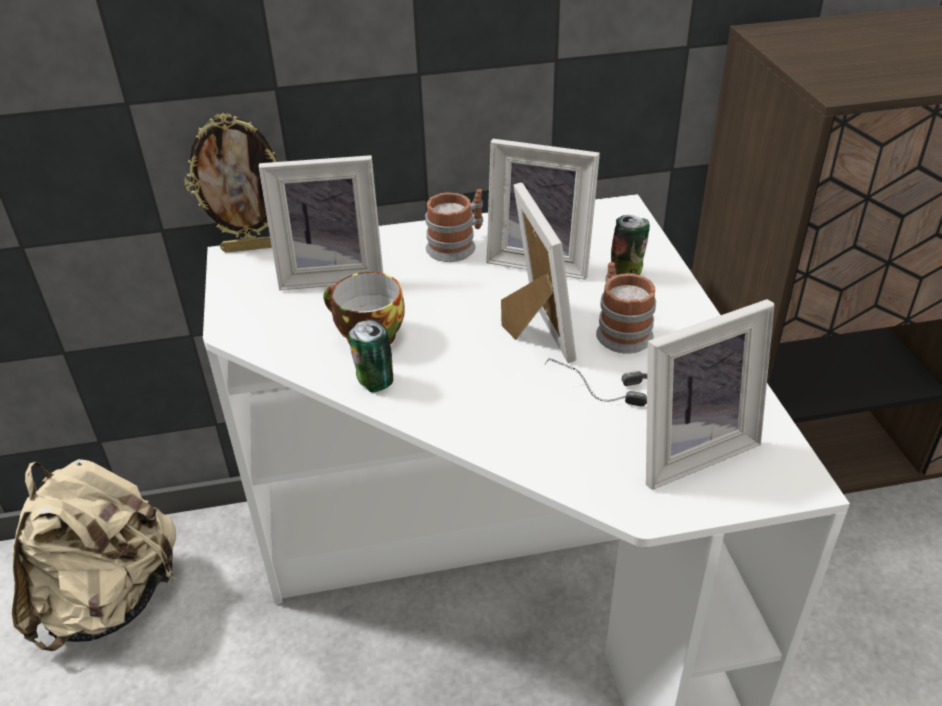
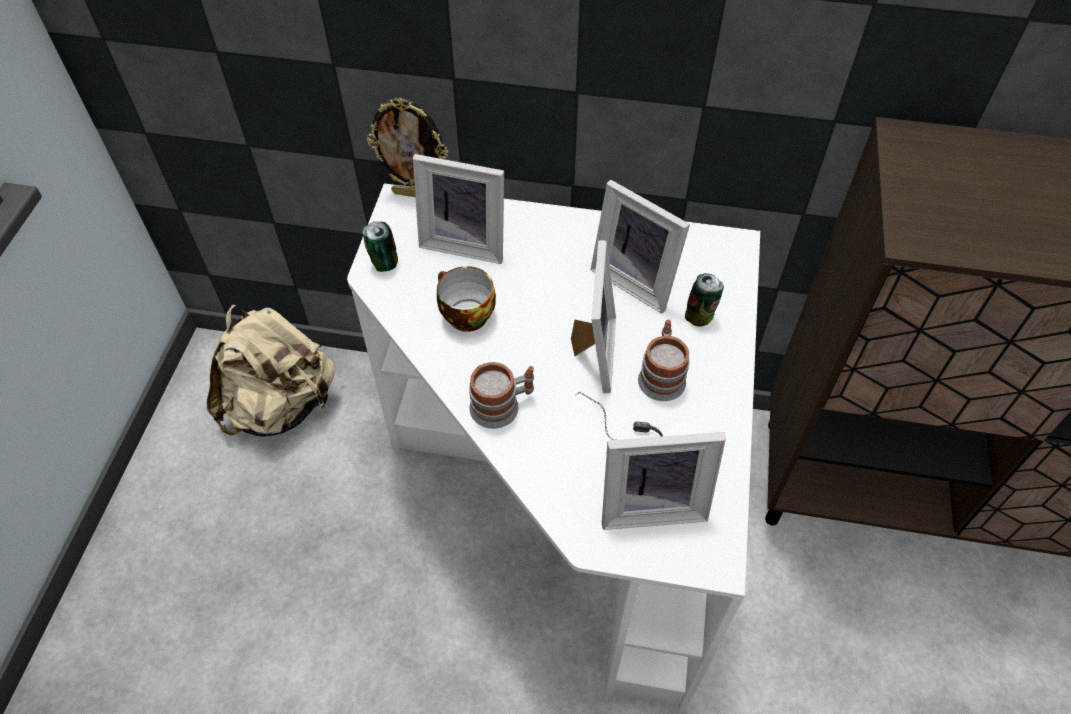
camera: 20 degrees right, 15 degrees up
can [348,319,393,393] -> can moved to [362,222,398,272]
mug [425,189,483,262] -> mug moved to [469,362,534,429]

